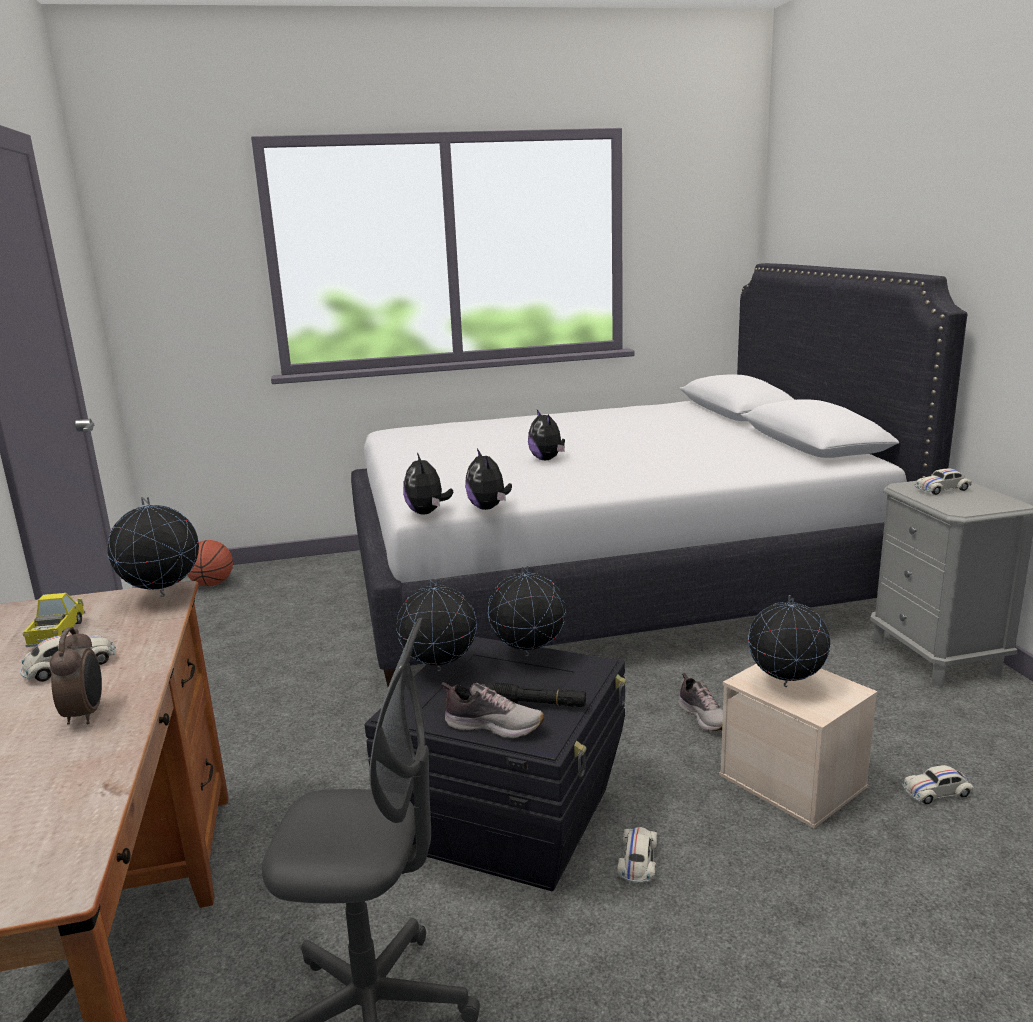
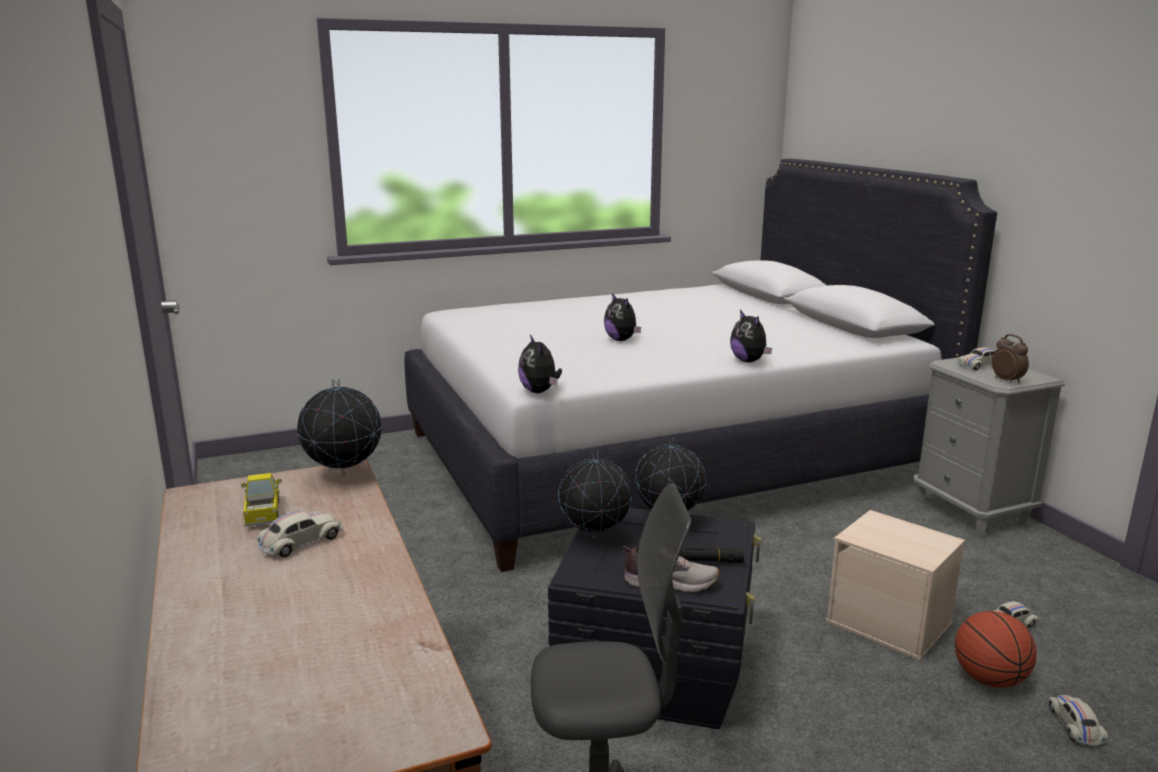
camera: 10 degrees left, 0 degrees up
alarm clock [50,627,102,725] -> alarm clock moved to [992,334,1029,384]
basketball [187,540,233,586] -> basketball moved to [955,611,1037,688]
plush toy [465,449,512,510] -> plush toy moved to [730,310,772,362]
white toy car [617,827,657,883] -> white toy car moved to [1047,695,1109,746]
shoe [678,673,723,731] -> none
globe [748,595,830,687] -> none

